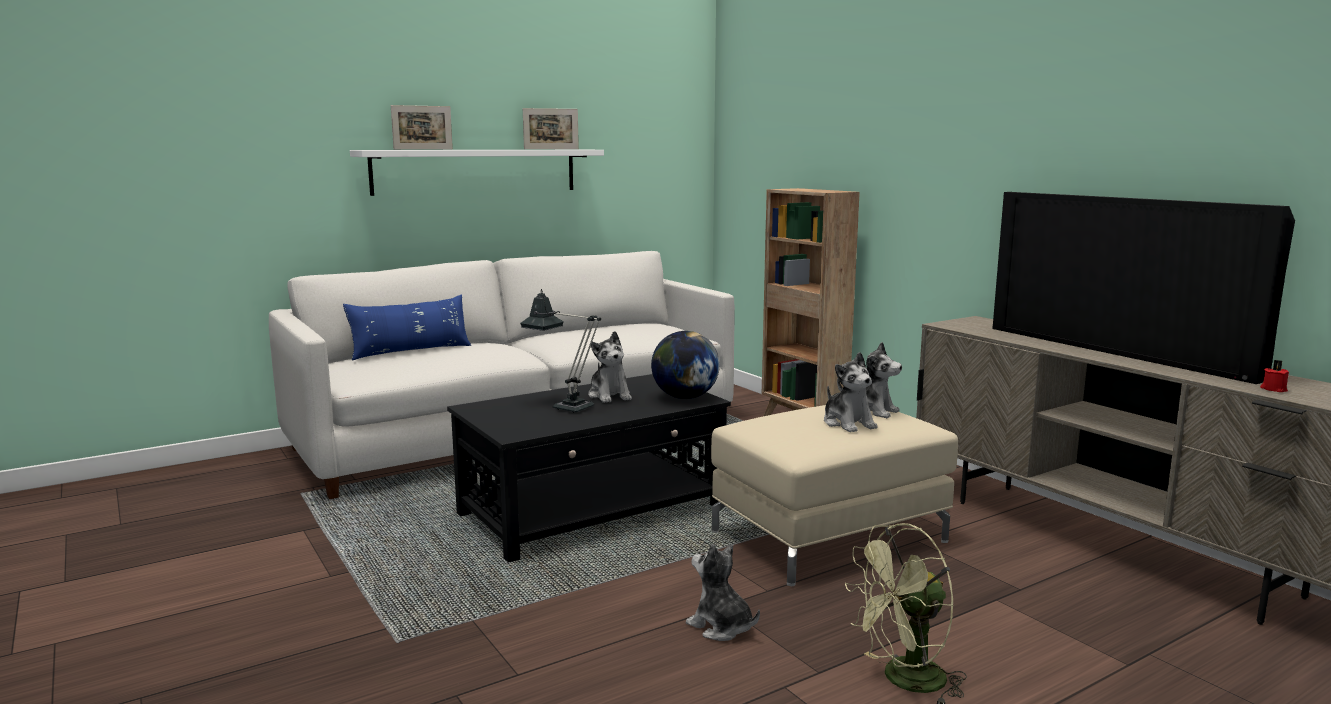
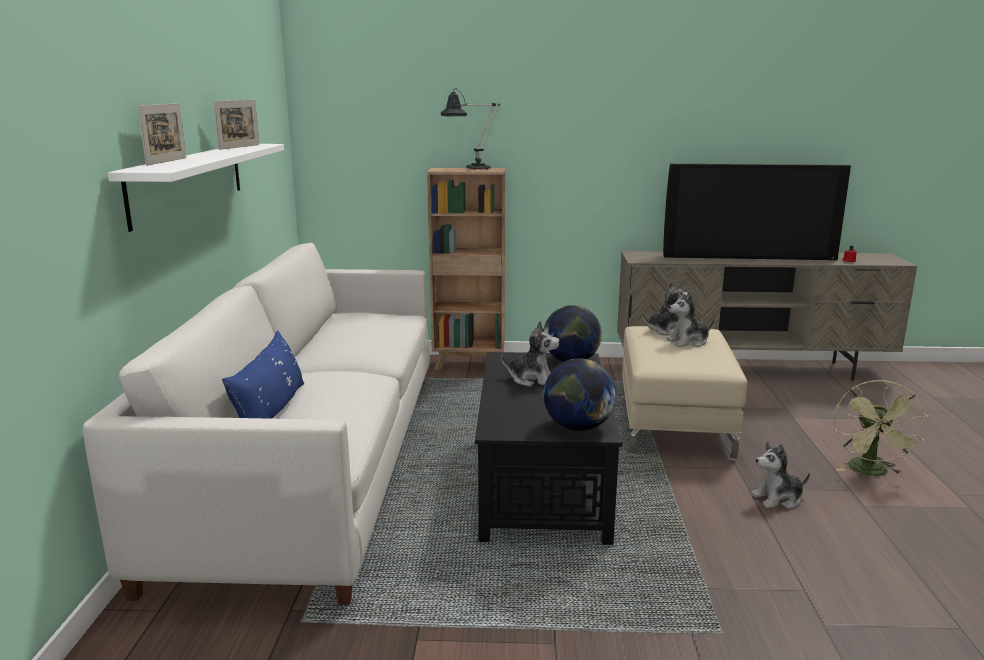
camera: 55 degrees left, 5 degrees up
table lamp [520,289,601,413] -> table lamp moved to [441,88,500,170]
plush toy [824,352,878,433] -> plush toy turned 150 degrees clockwise [666,291,714,347]
none -> globe [543,358,616,431]

